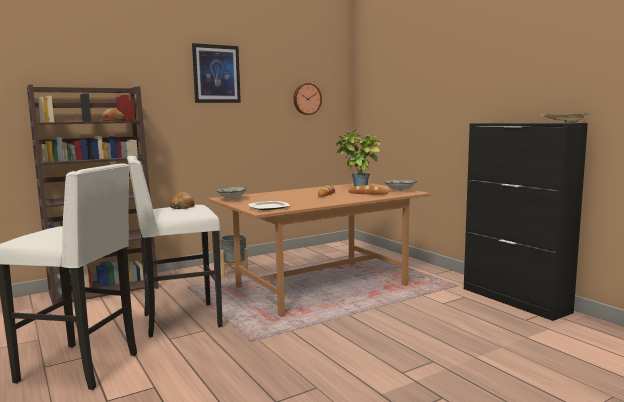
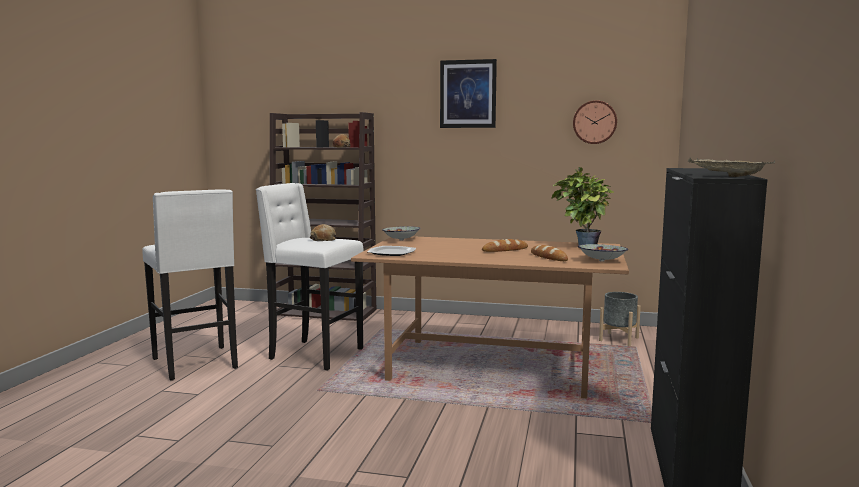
camera: 45 degrees right, 0 degrees up
grey planter [220,235,248,278] -> grey planter moved to [599,292,641,346]

